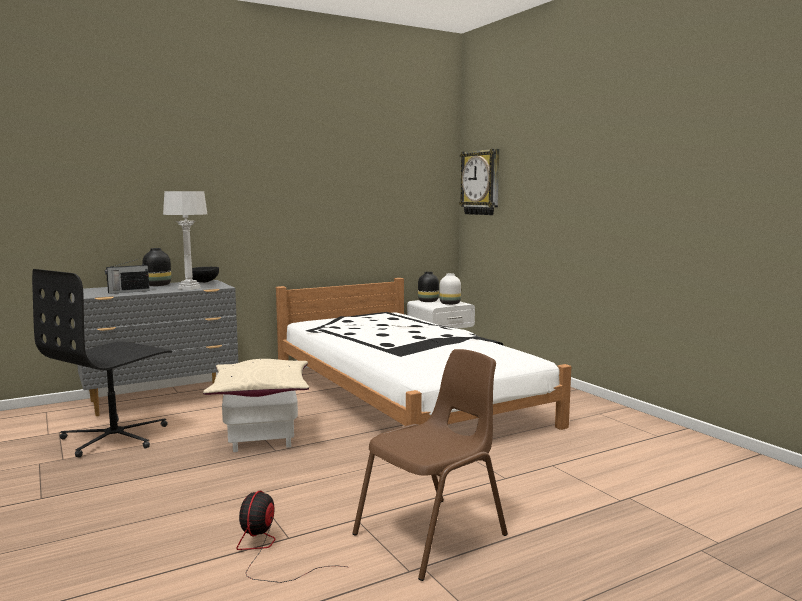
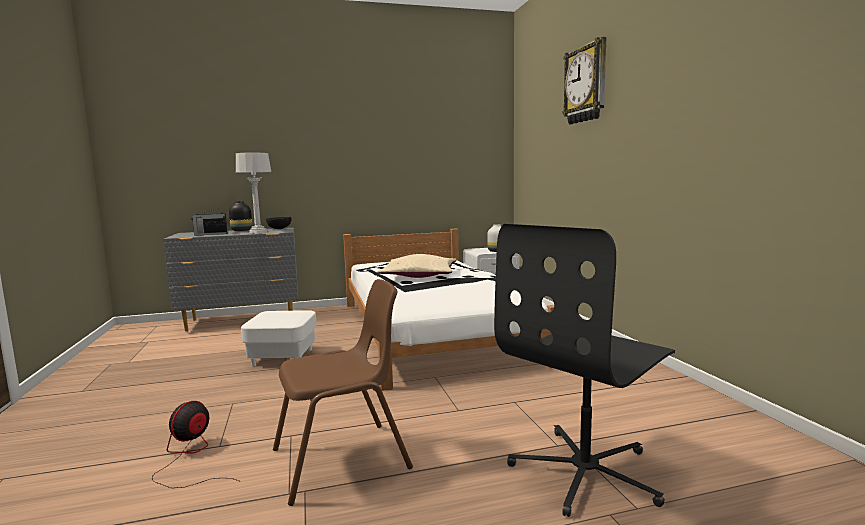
camera: 15 degrees right, 0 degrees up
black office chair [32,269,172,457] -> black office chair moved to [494,224,675,517]
beige pillow [203,359,309,397] -> beige pillow moved to [377,254,456,278]
black vase [418,272,439,302] -> none
wall clock [459,149,499,215] -> wall clock moved to [562,37,606,124]

